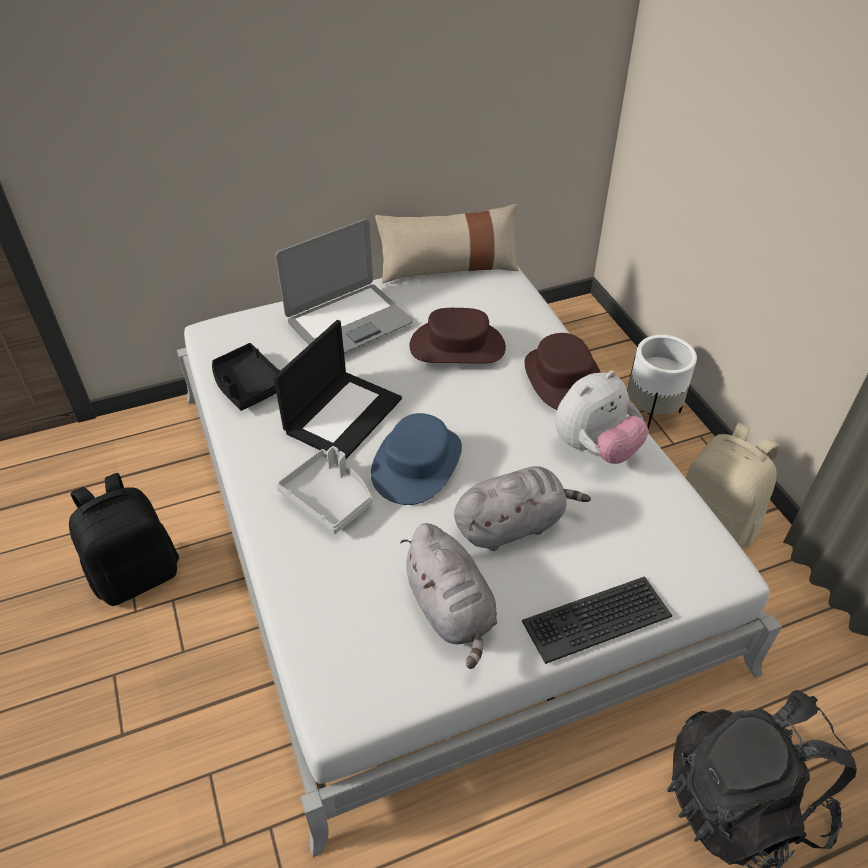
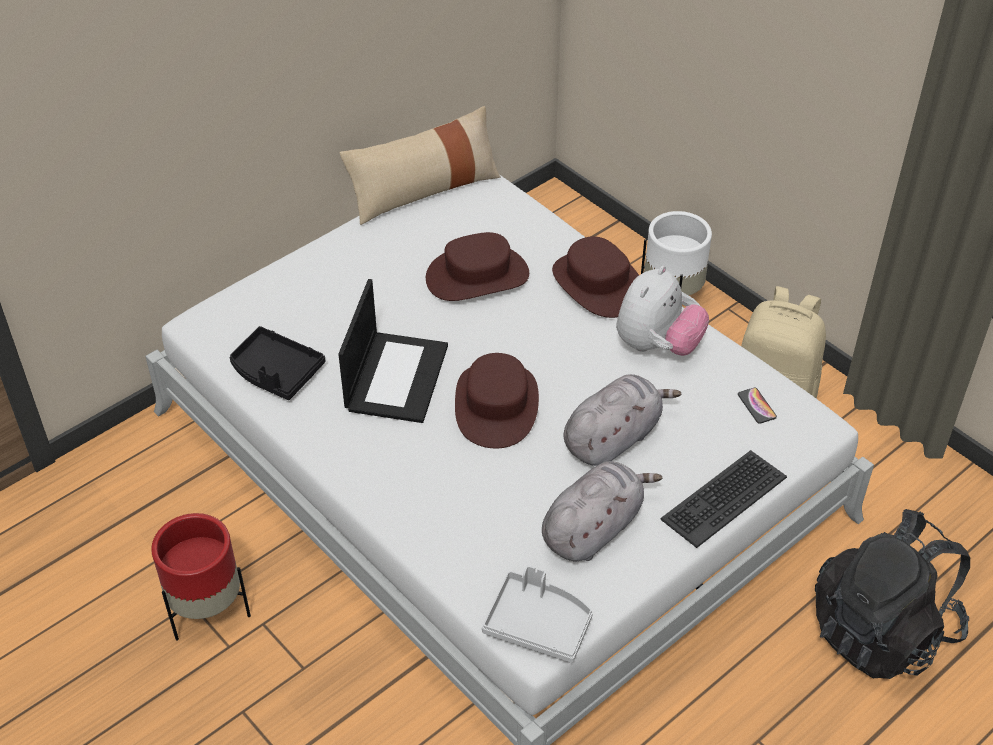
camera: 20 degrees left, 0 degrees up
black backpack [69,473,179,606] -> red planter [151,513,251,641]
laptop [275,219,413,353] -> none
grey tray [276,446,372,534] -> grey tray moved to [482,565,593,663]
blue hat [371,413,462,505] -> brown hat [455,353,539,448]
grey plush toy [400,523,497,669] -> grey plush toy turned 90 degrees counterclockwise [542,461,662,562]
none -> phone [738,388,777,424]

